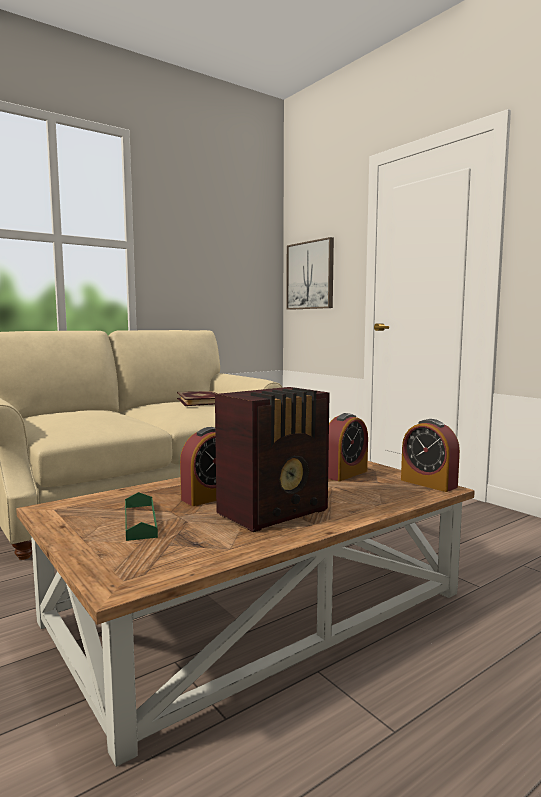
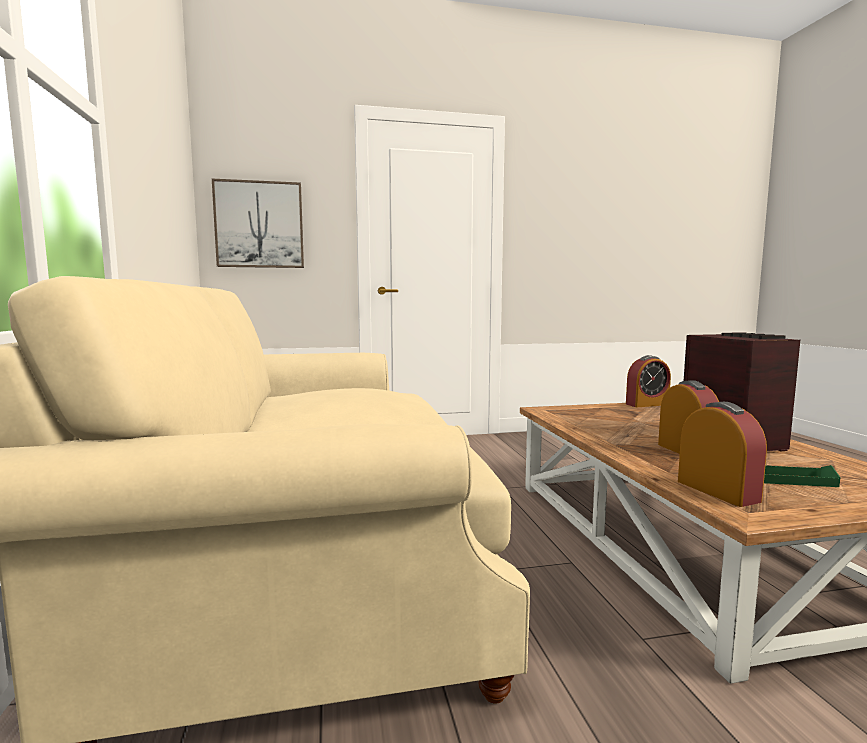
camera: 65 degrees left, 0 degrees up
book [177,391,217,406] -> none
alarm clock [328,413,368,481] -> alarm clock moved to [678,402,767,507]

